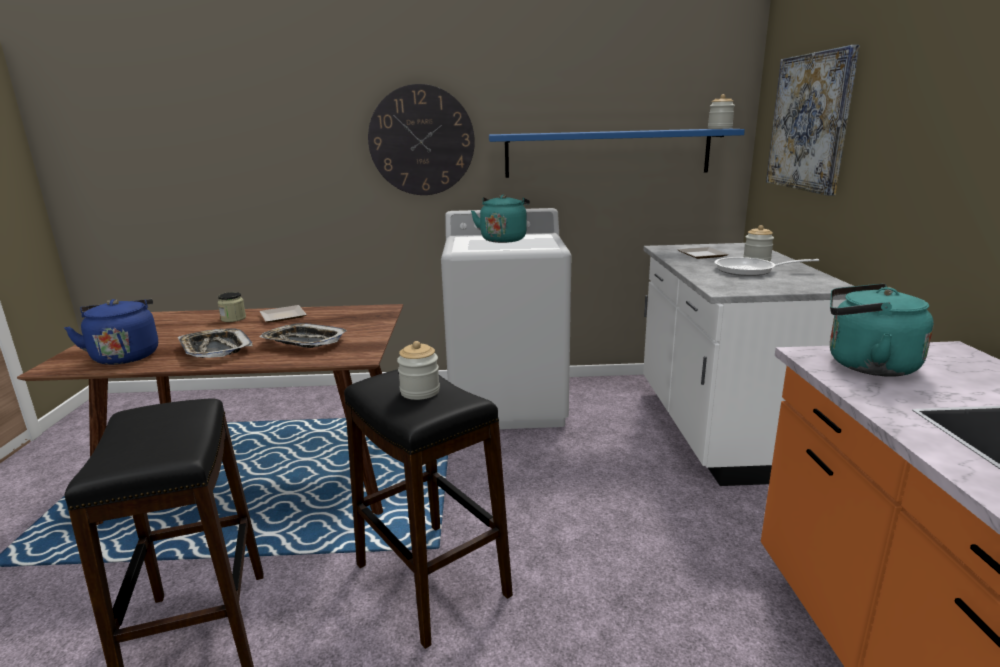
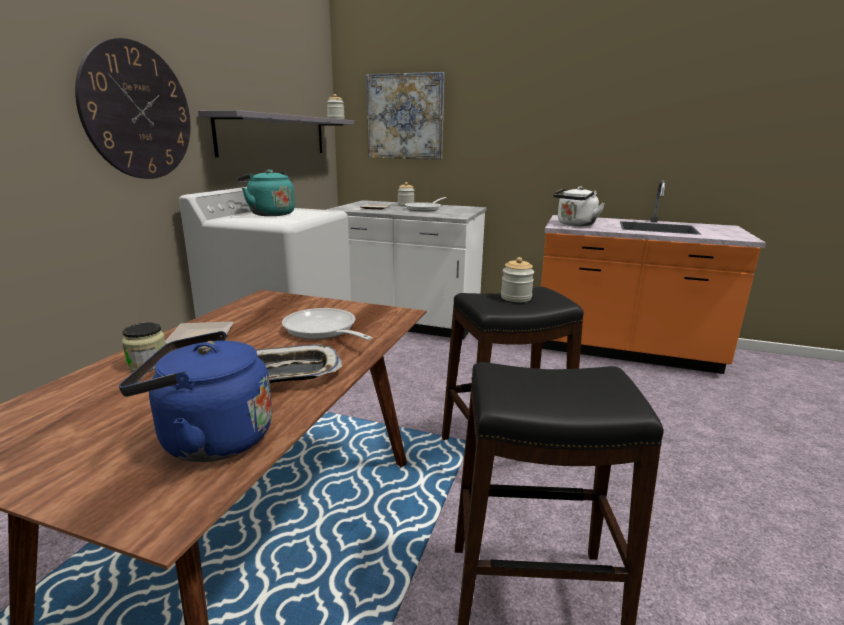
camera: 70 degrees left, 0 degrees up
tray [259,323,347,348] -> frying pan [282,308,372,340]
blue shelf [489,129,745,178] -> grey shelf [198,110,354,157]
turquoise kettle [830,284,934,376] -> white kettle [553,187,605,226]

